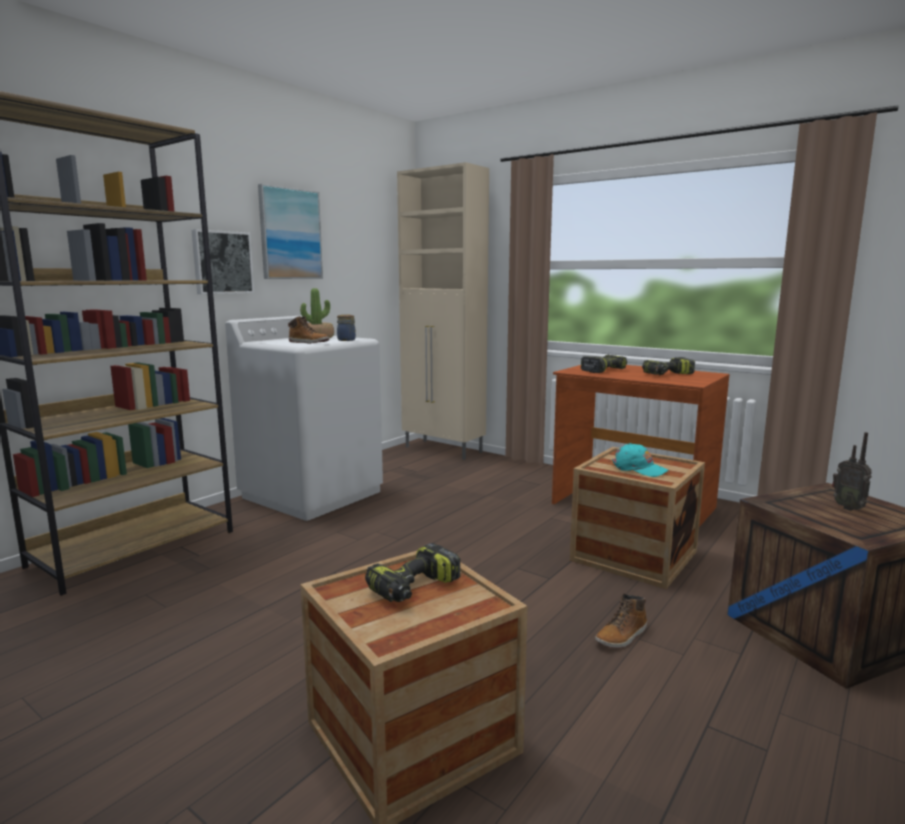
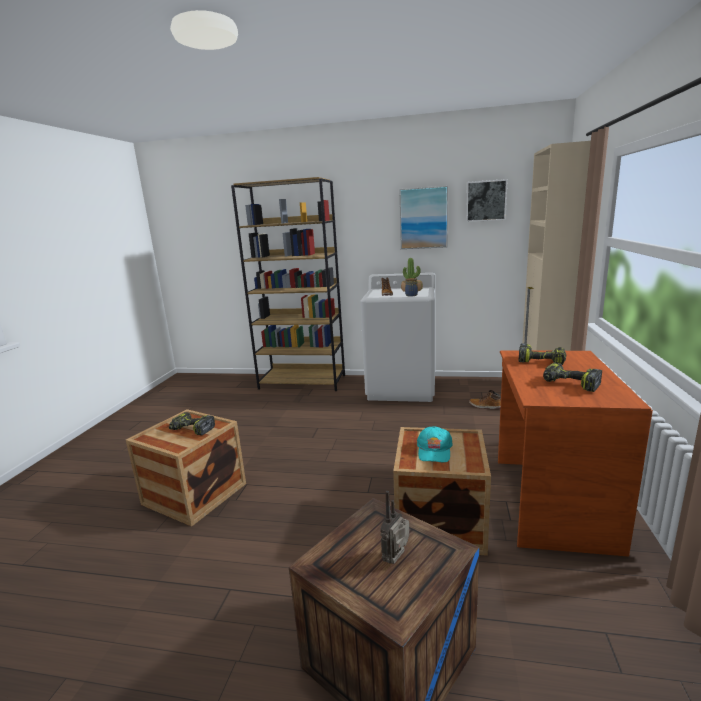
camera: 65 degrees right, 5 degrees up
picture [192,229,254,294] -> picture moved to [466,179,508,222]
boot [595,594,647,648] -> boot moved to [469,390,501,409]

